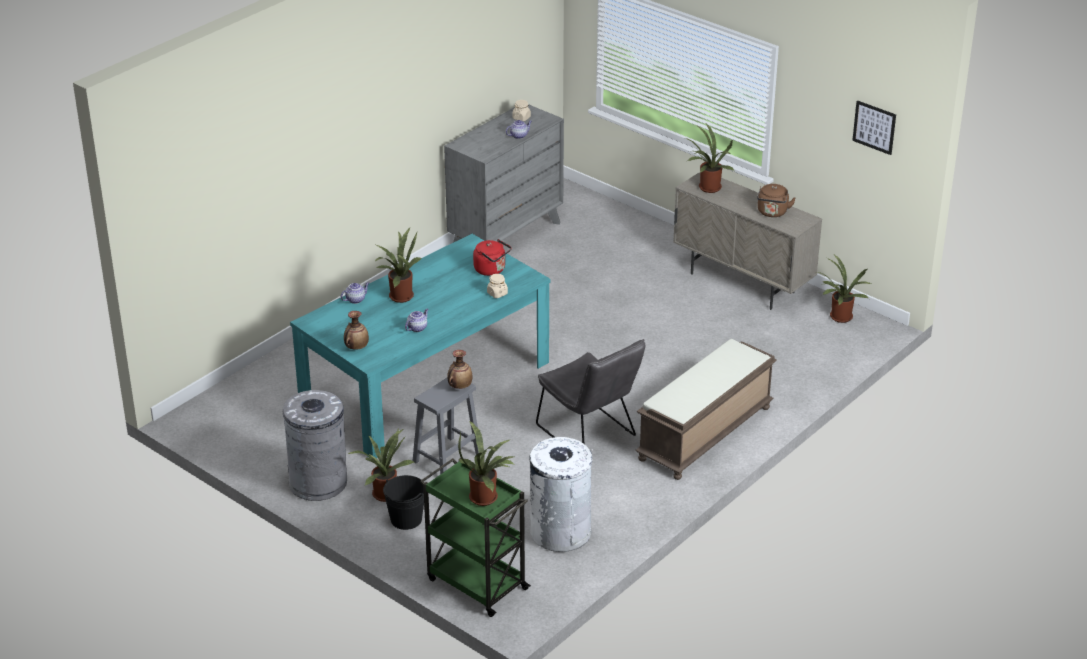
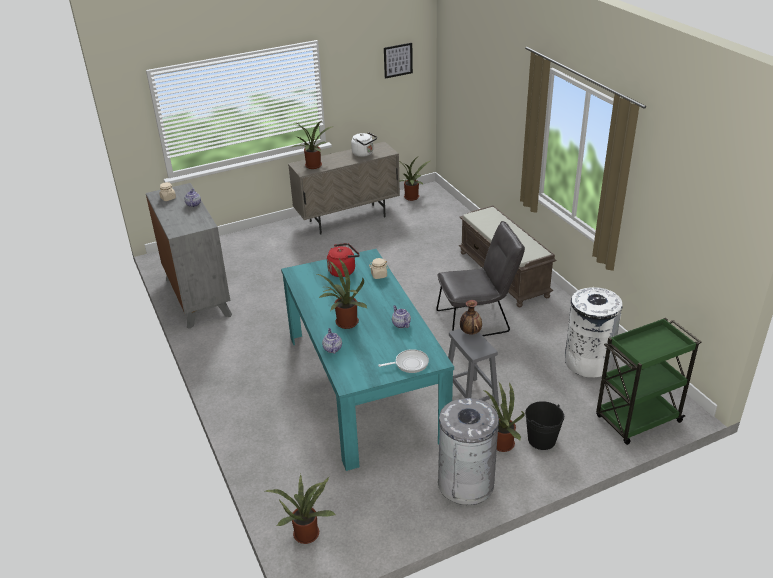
camera: 65 degrees left, 0 degrees up
vase [344,311,369,349] -> frying pan [378,349,429,373]
potted plant [458,422,515,506] -> potted plant moved to [265,474,337,544]
brown kettle [757,184,796,217] -> white kettle [351,132,377,157]

